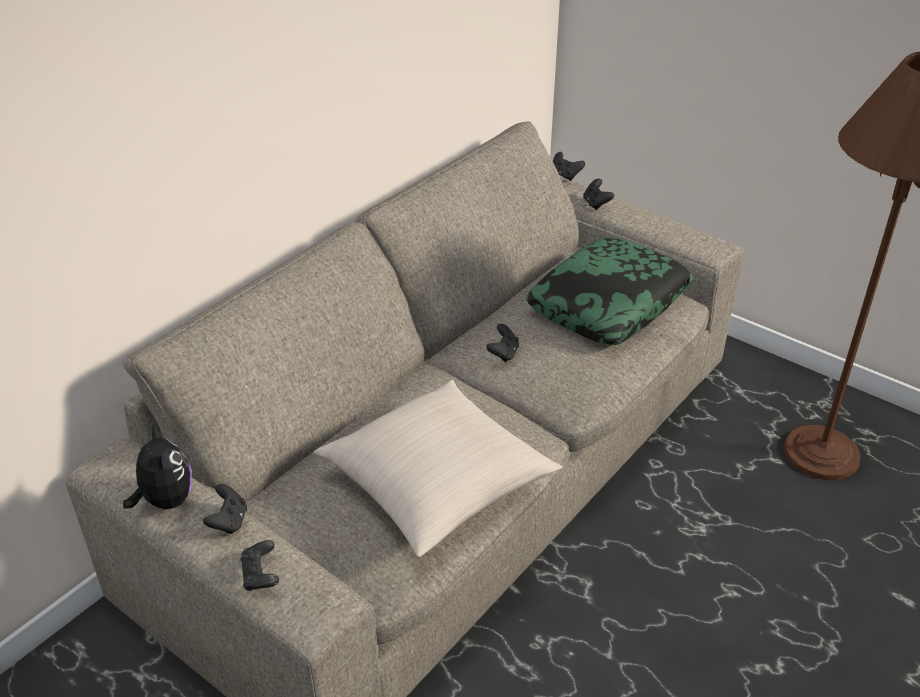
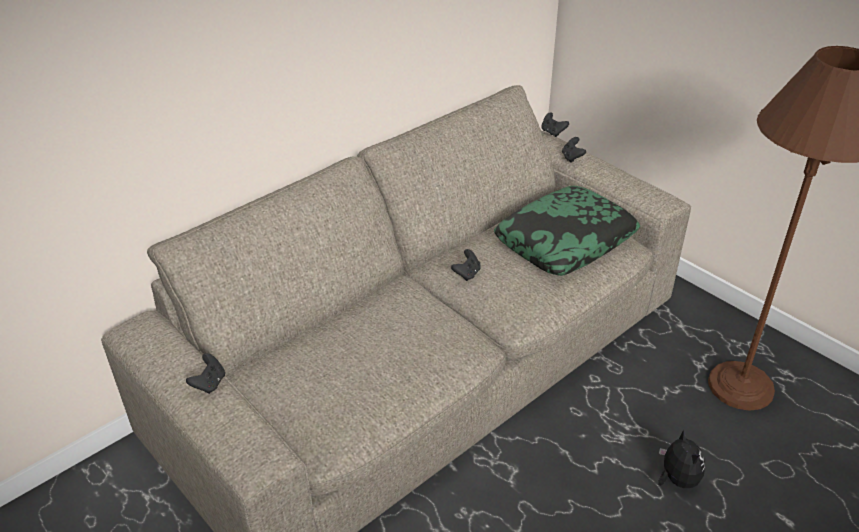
camera: 10 degrees right, 0 degrees up
plush toy [123,424,192,509] -> plush toy moved to [658,430,705,488]
black game controller [241,540,279,591] -> none
beige pillow [314,380,563,557] -> none

